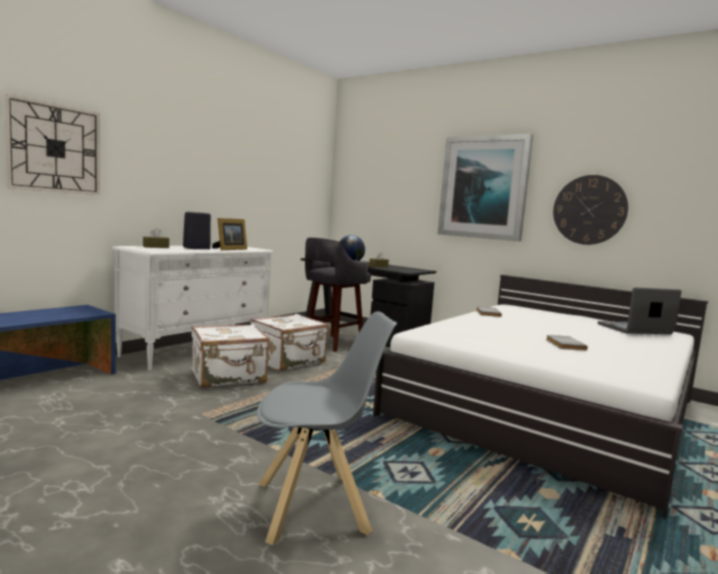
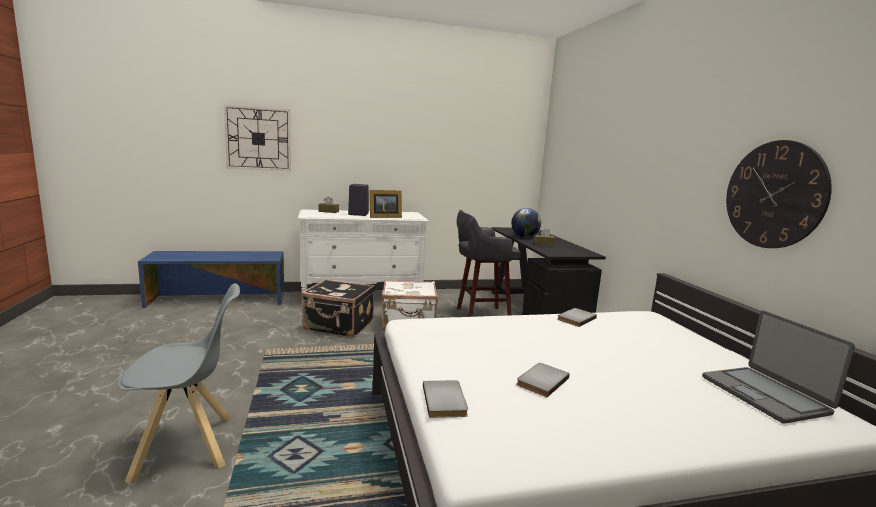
camera: 40 degrees right, 5 degrees up
white suitcase [192,324,270,388] -> black suitcase [301,279,375,337]
grey chair [257,311,397,546] -> grey chair turned 45 degrees counterclockwise [117,283,240,484]
picture [438,134,533,241] -> none
laptop [598,287,682,334] -> laptop turned 135 degrees counterclockwise [702,310,855,424]
none -> grey book [423,380,468,418]

